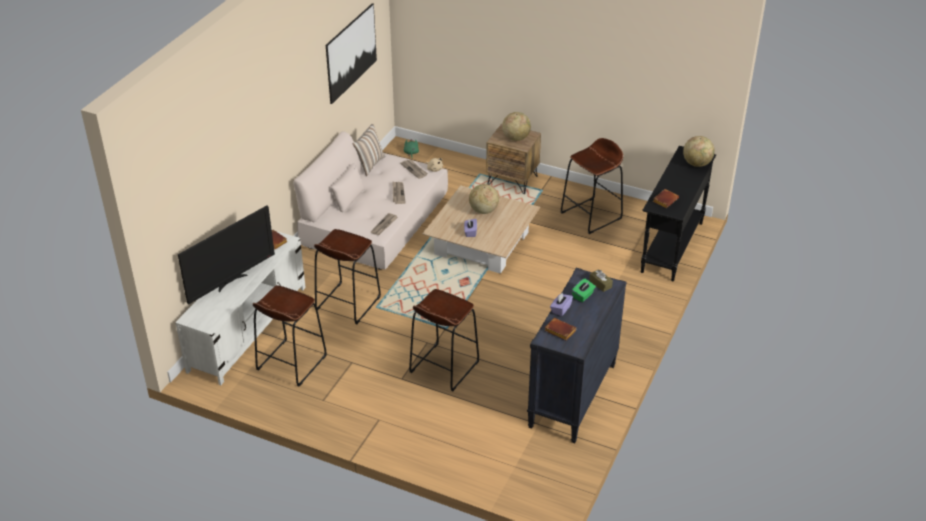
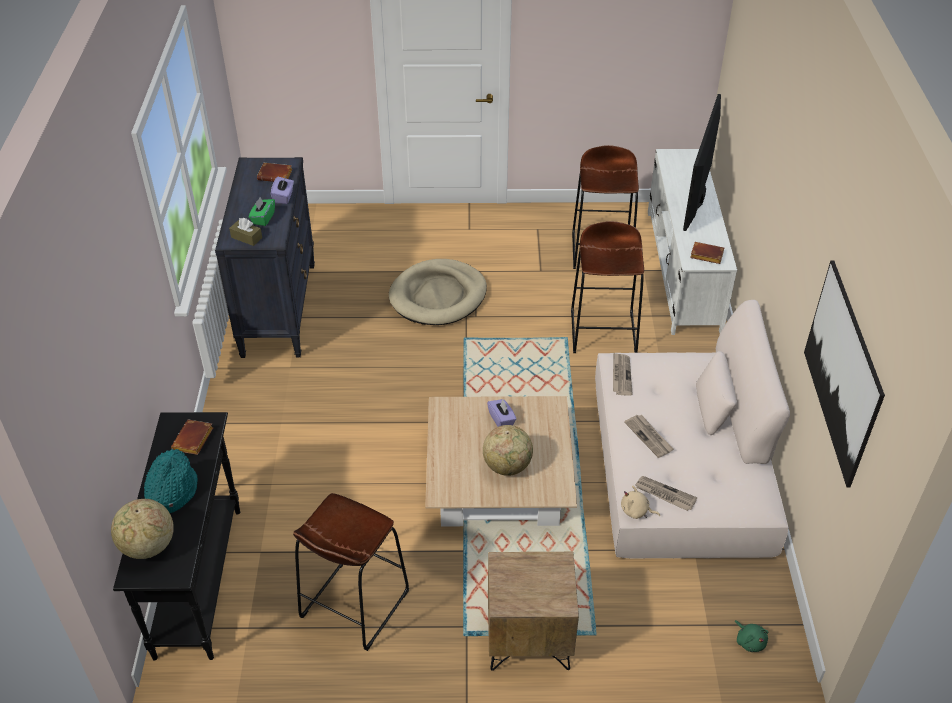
camera: 155 degrees right, 5 degrees up
pillow [352,124,385,176] -> none
brown stool [409,289,479,391] -> beige dog bed [389,259,487,325]
globe [502,112,531,141] -> none
none -> turquoise hat [144,449,198,513]

